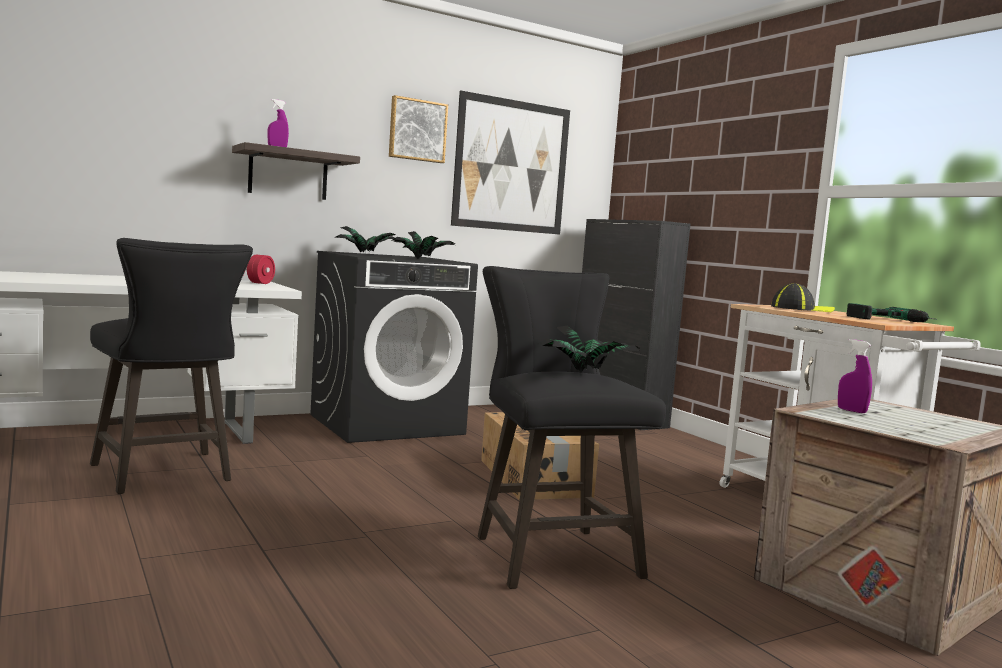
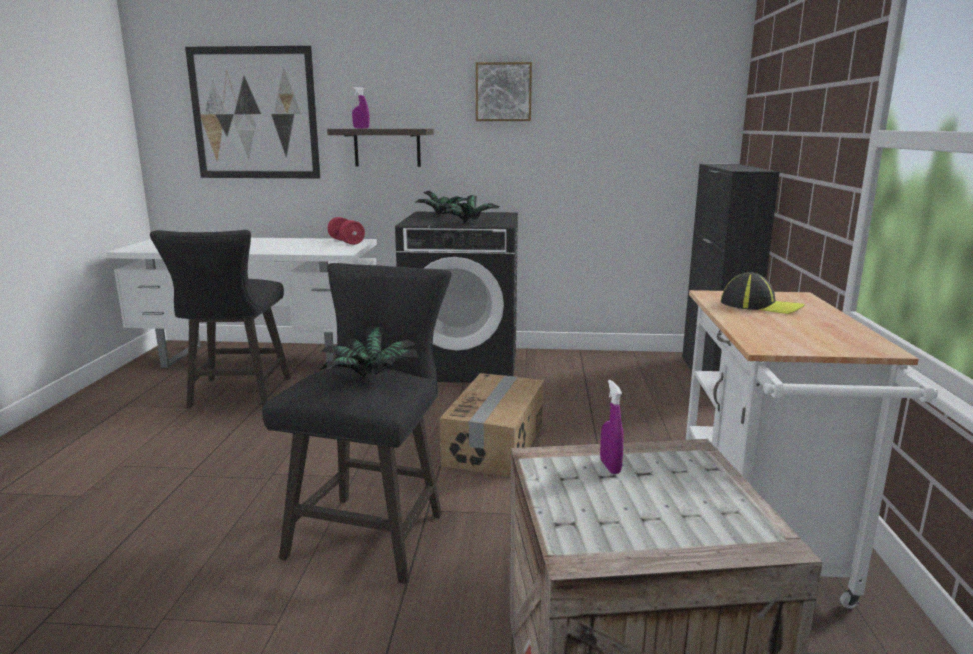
camera: 35 degrees right, 10 degrees up
picture [451,90,570,235] -> picture moved to [185,46,321,178]
power drill [847,303,937,322] -> none

